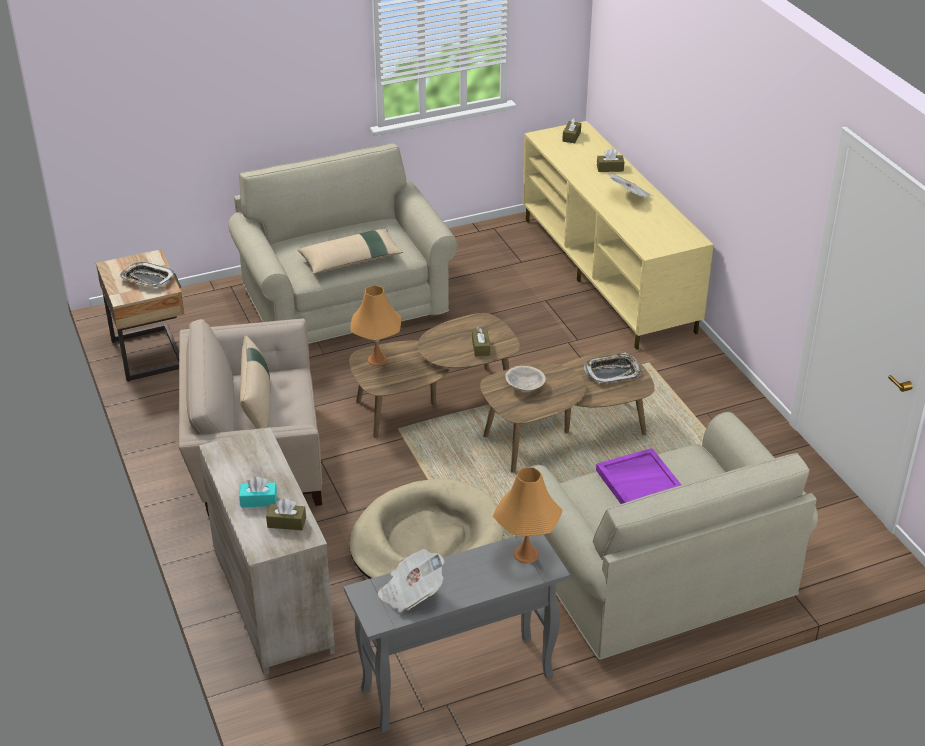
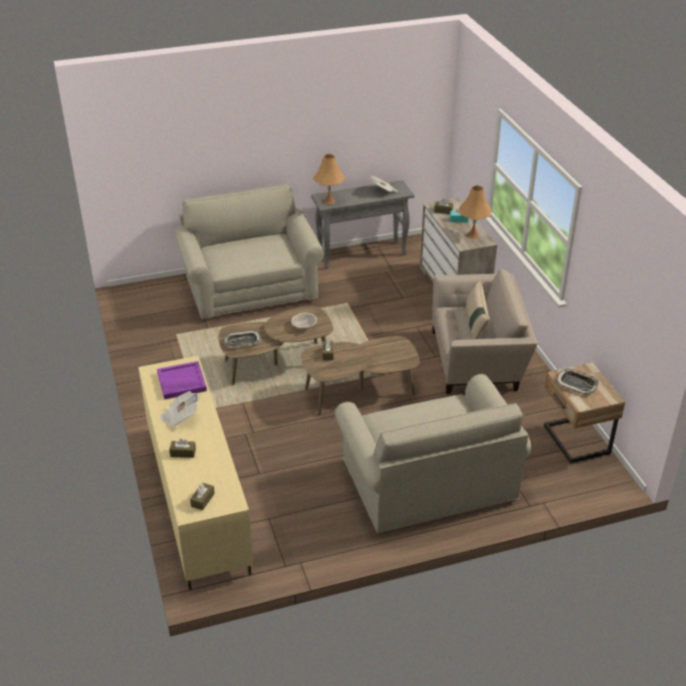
camera: 175 degrees left, 0 degrees up
beige pillow [298,229,403,274] -> none
beige dog bed [349,479,504,579] -> none
orange table lamp [350,285,401,366] -> orange table lamp moved to [459,185,491,239]
purple tray [596,448,681,504] -> purple tray moved to [157,361,207,400]

